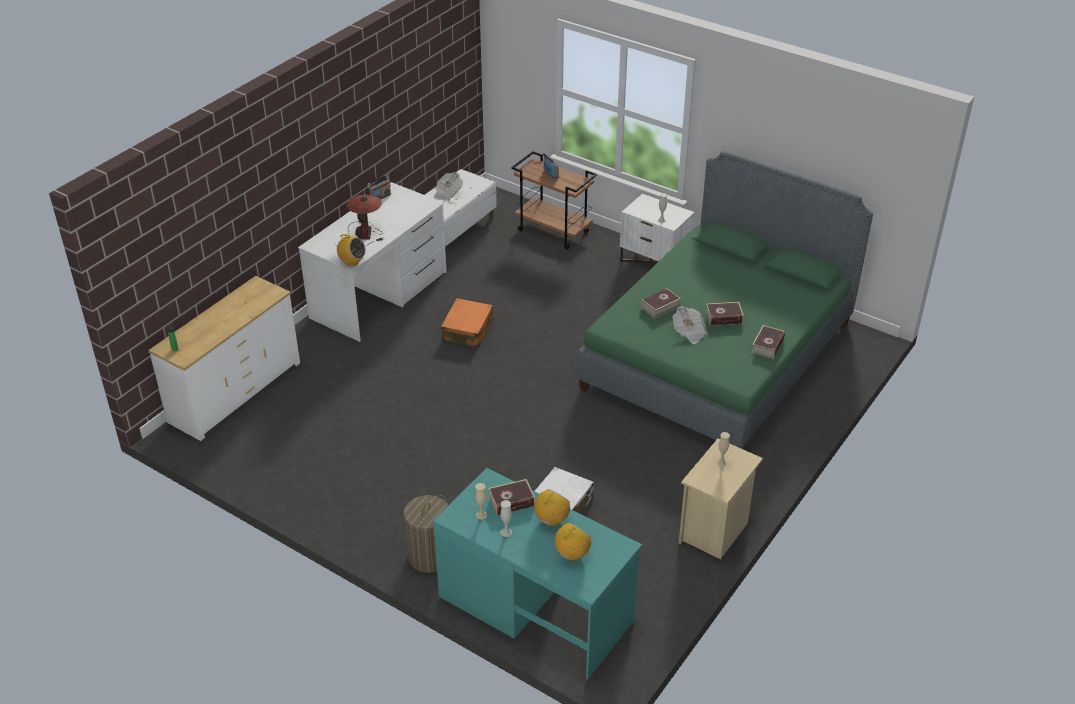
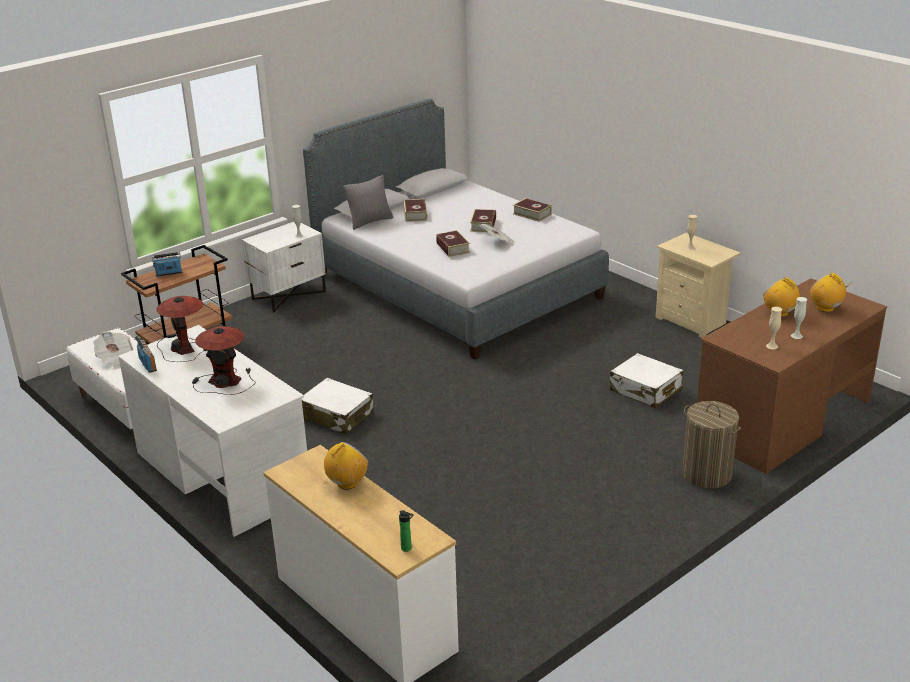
camera: 75 degrees left, 10 degrees down
radio [336,234,366,266] -> radio moved to [324,442,368,490]
turquoise desk [433,468,642,680] -> brown desk [697,278,887,474]
orange suitcase [441,298,493,348] -> white suitcase [302,378,373,434]
book [488,479,535,516] -> book moved to [404,199,427,222]
green bed [577,151,873,449] -> grey bed [303,99,609,359]
none -> table lamp [156,296,207,362]
none -> grey pillow [343,175,393,230]

